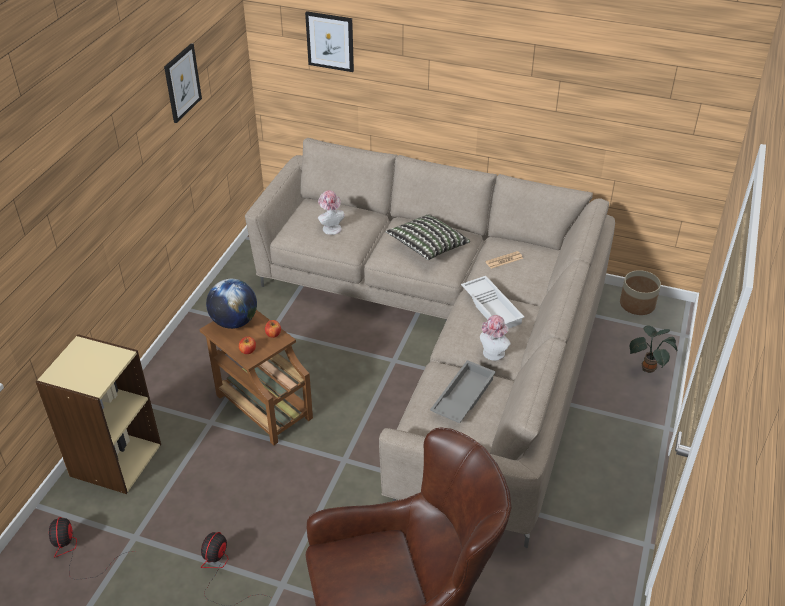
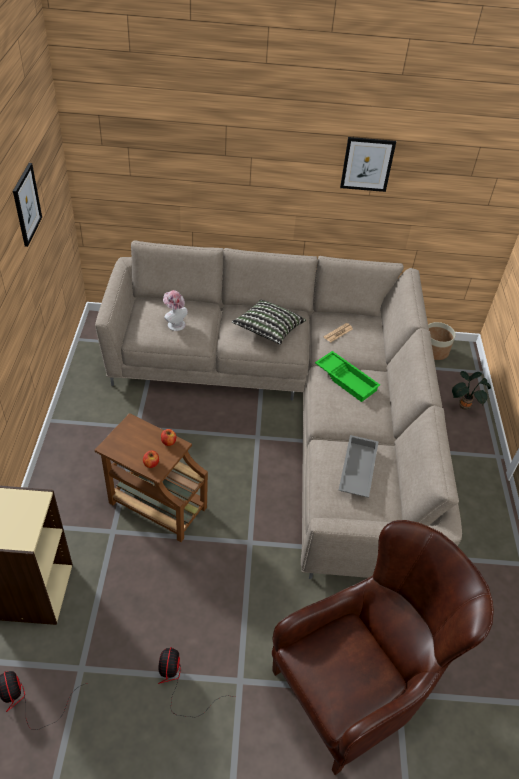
camera: 20 degrees left, 5 degrees up
globe [206,278,257,329] -> none
picture [305,11,354,72] -> picture moved to [340,137,396,192]
white tray [461,276,525,329] -> green tray [315,351,380,402]
hat [480,315,511,361] -> none

